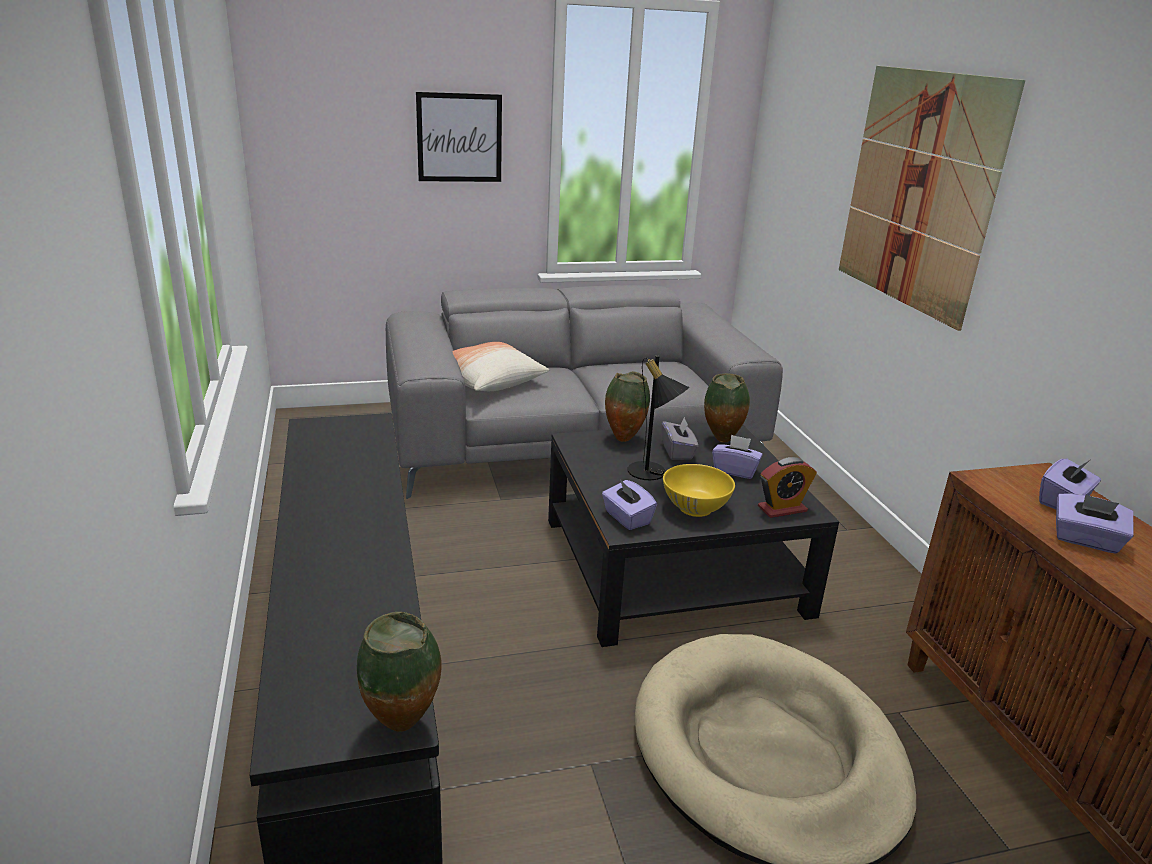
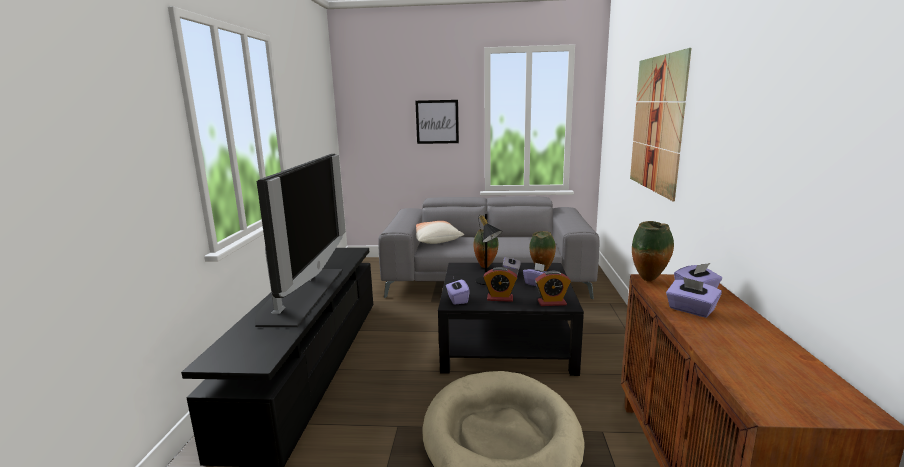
camera: 20 degrees right, 10 degrees down
vase [357,612,442,732] -> vase moved to [632,221,674,282]
yellow bowl [663,464,735,517] -> alarm clock [483,267,517,302]
none -> television [255,154,346,327]

